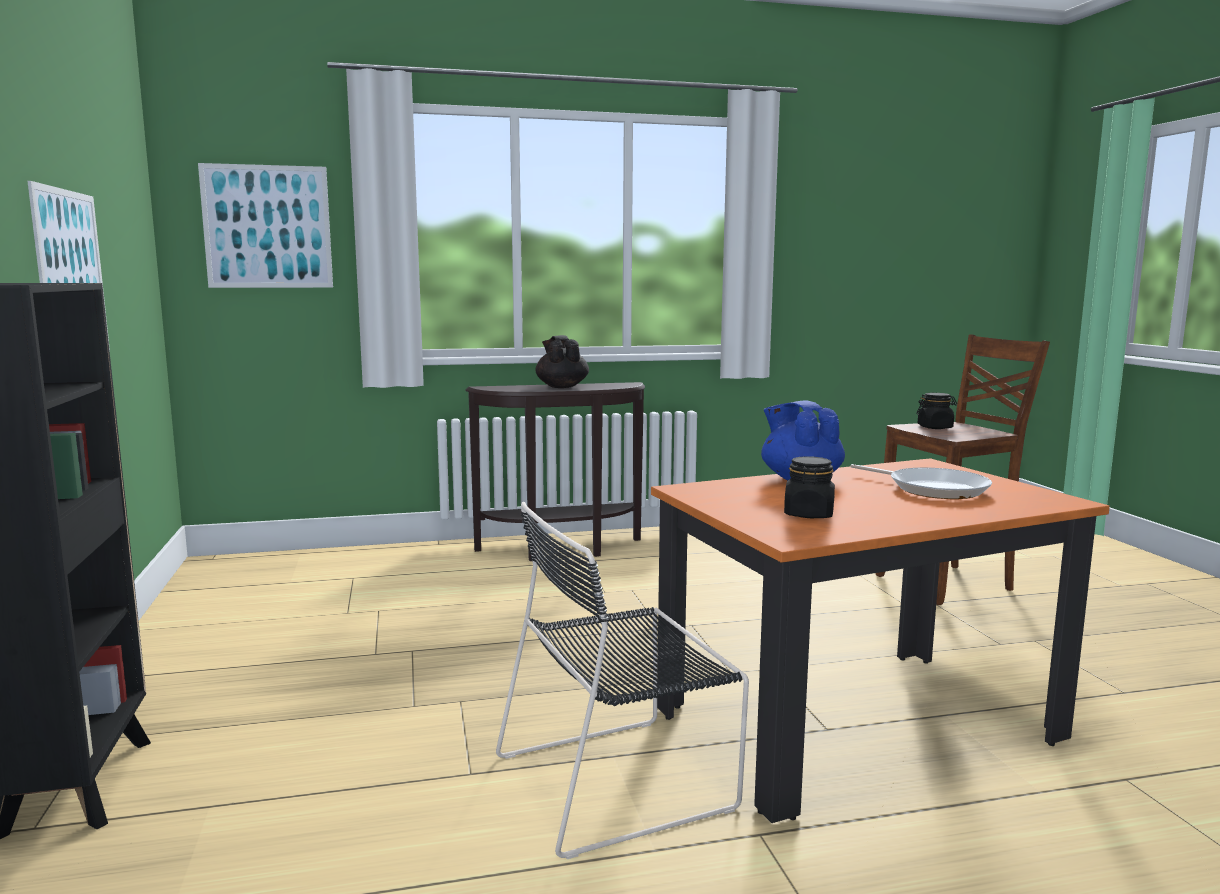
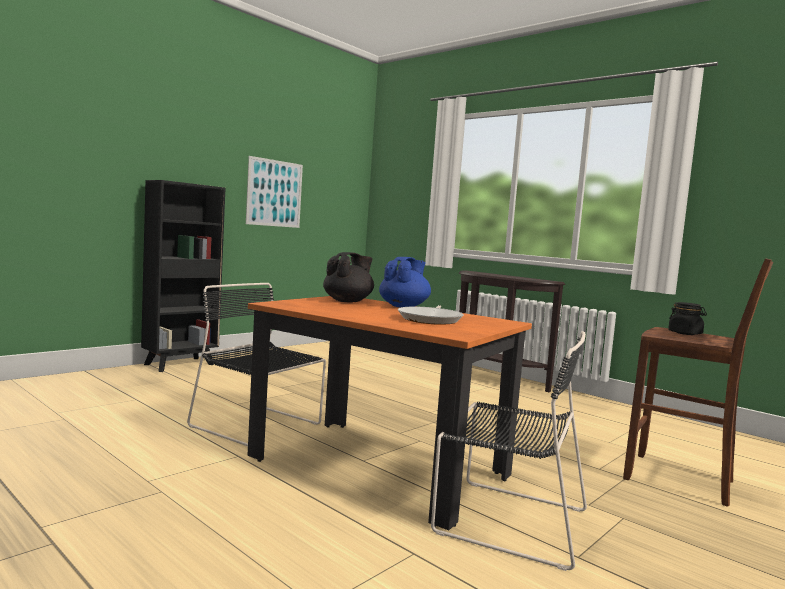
camera: 55 degrees right, 5 degrees down
picture [198,163,333,288] -> none
black teapot [536,335,589,388] -> black teapot moved to [323,252,374,302]
black jar [784,456,835,518] -> none
none -> black chair [431,331,587,571]

